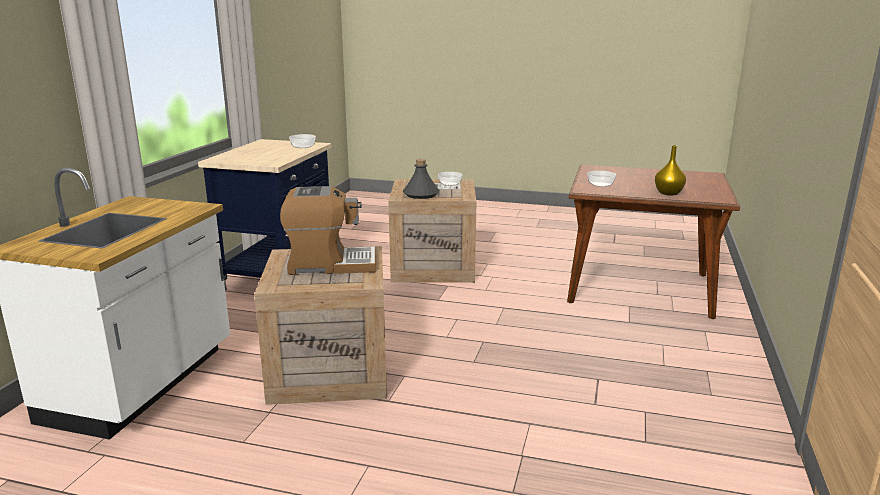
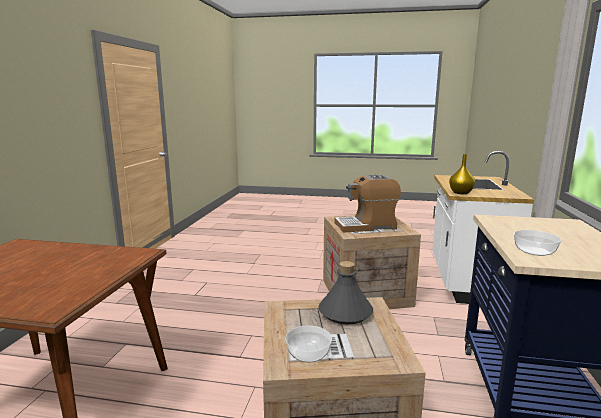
camera: 175 degrees right, 5 degrees down
bowl [587,171,616,187] -> none
yellow vase [655,145,686,196] -> yellow vase moved to [449,154,475,194]

